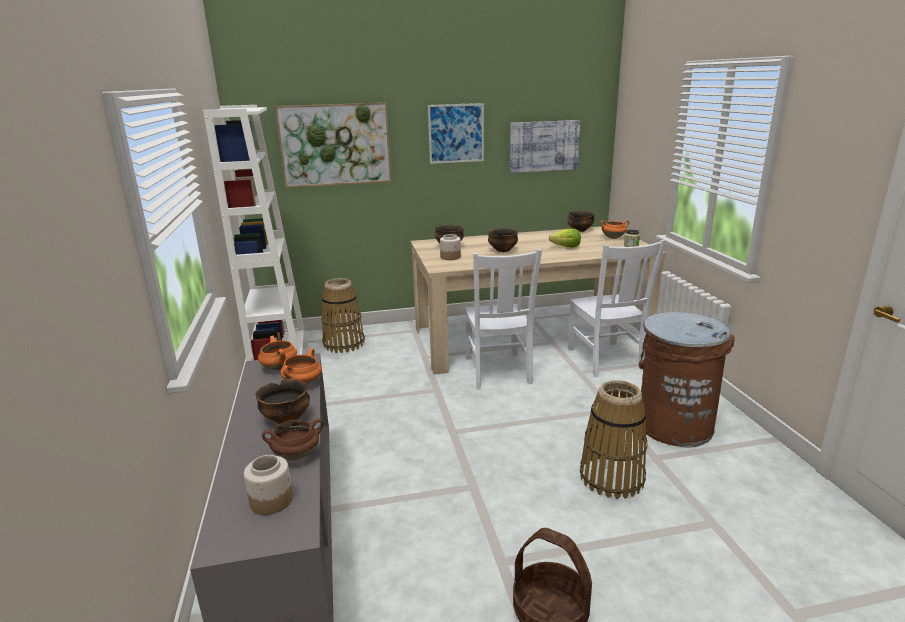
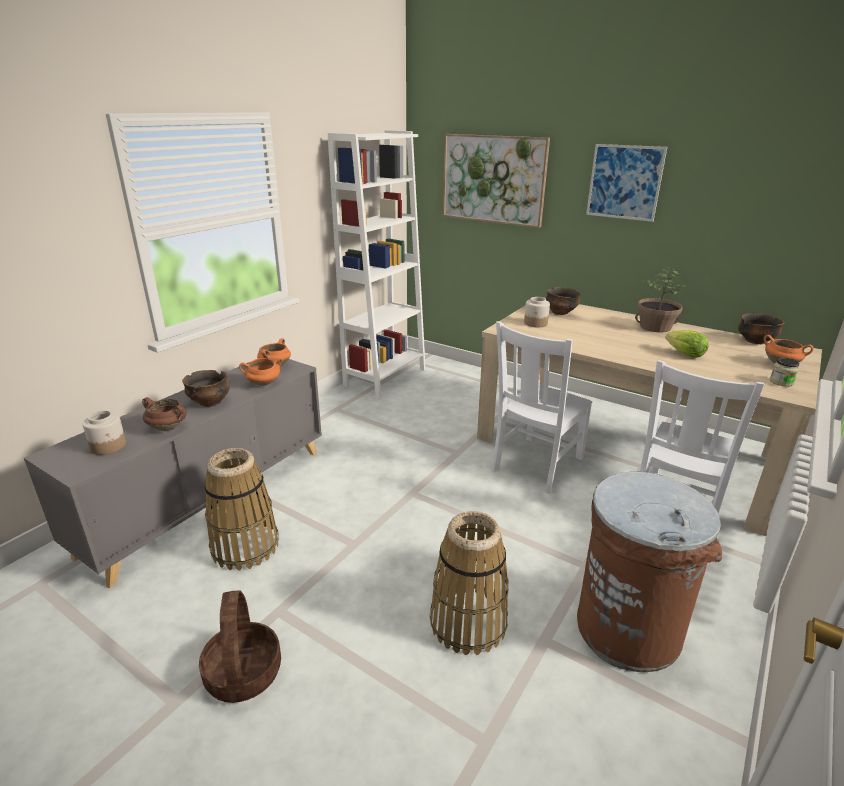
camera: 45 degrees right, 5 degrees up
basket [321,278,365,353] -> basket moved to [204,448,279,571]
bowl [488,228,518,252] -> none
picture [510,120,580,173] -> none
none -> potted plant [635,267,687,332]

